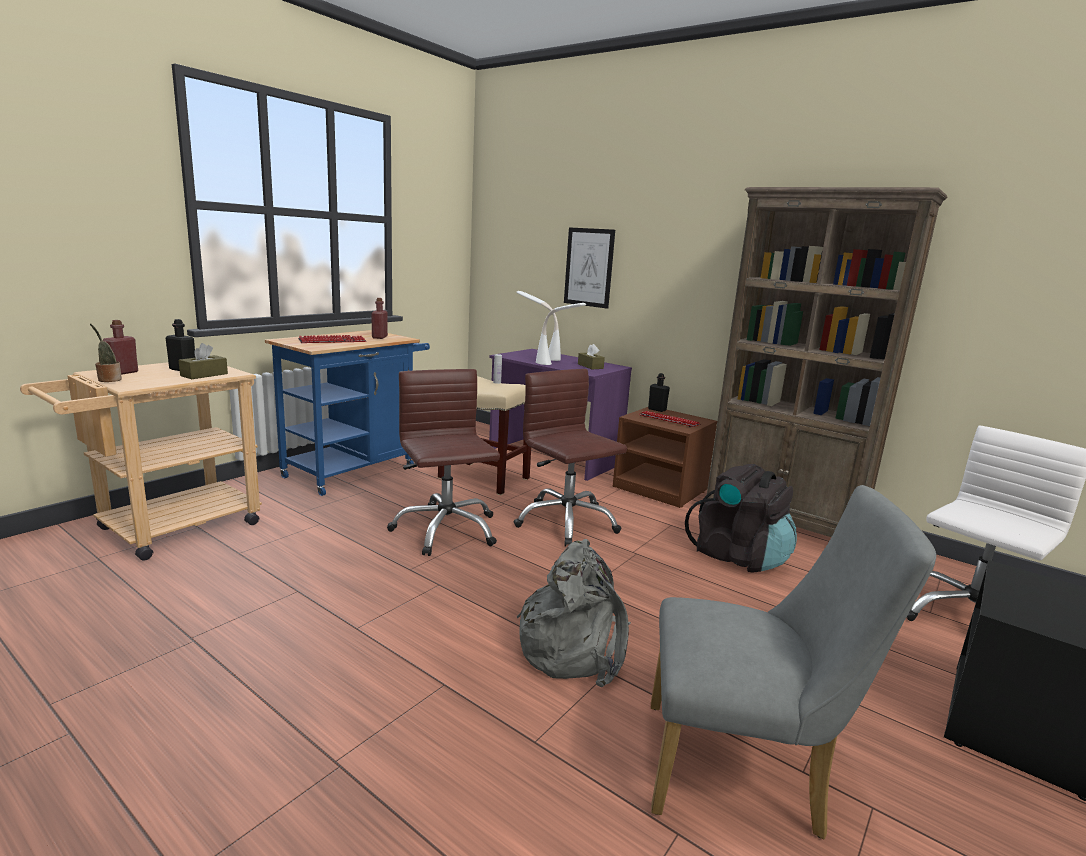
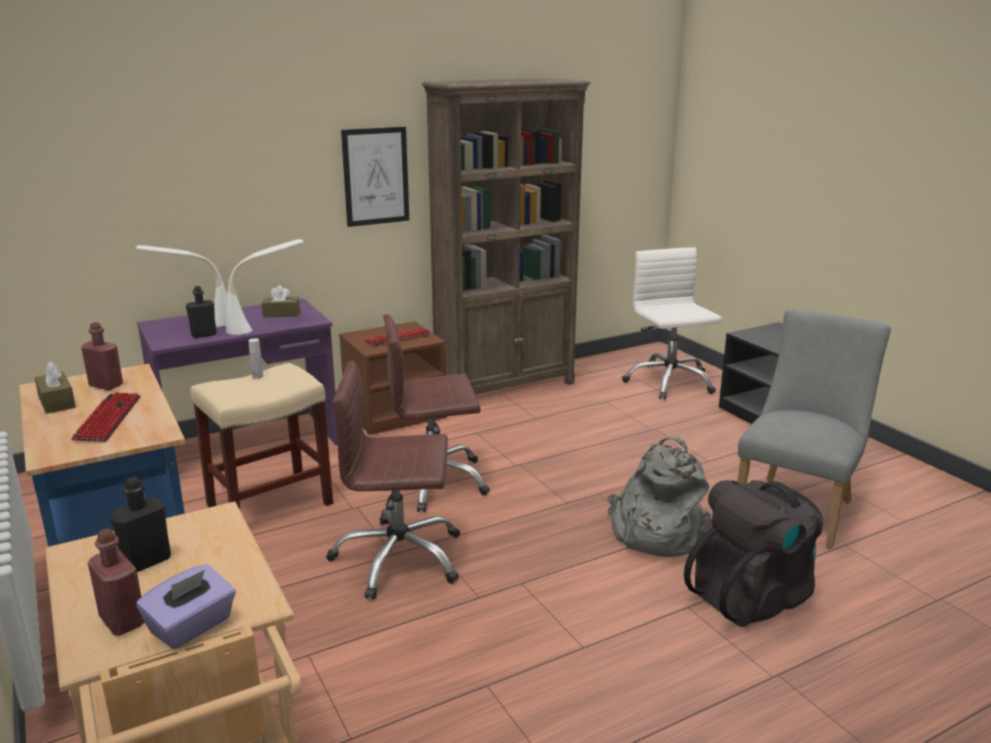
camera: 65 degrees left, 5 degrees up
potted plant [90,324,122,382] -> purple tissue box [136,564,236,649]
brown tissue box [179,343,228,379] -> brown tissue box moved to [34,362,76,414]
picture [564,228,615,309] -> picture moved to [341,127,409,227]
black bottle [648,373,670,412] -> black bottle moved to [186,286,217,338]
black backpack [685,464,797,573] -> black backpack moved to [684,480,823,627]

